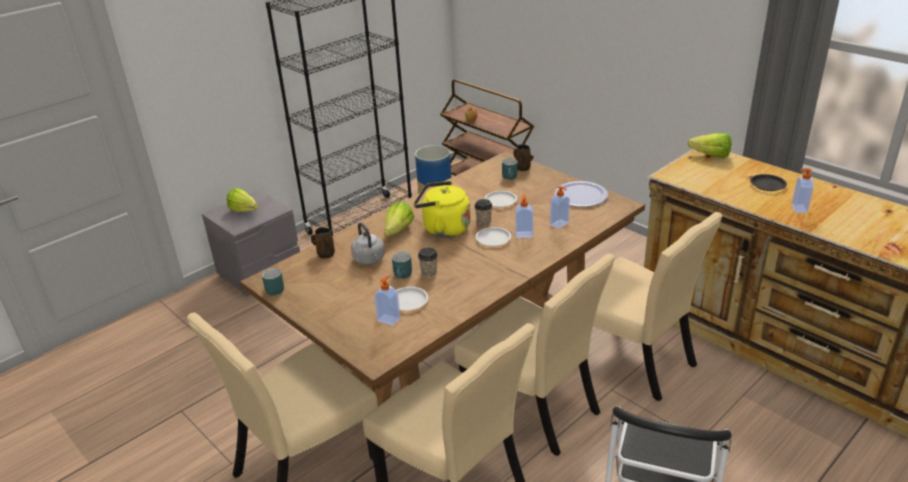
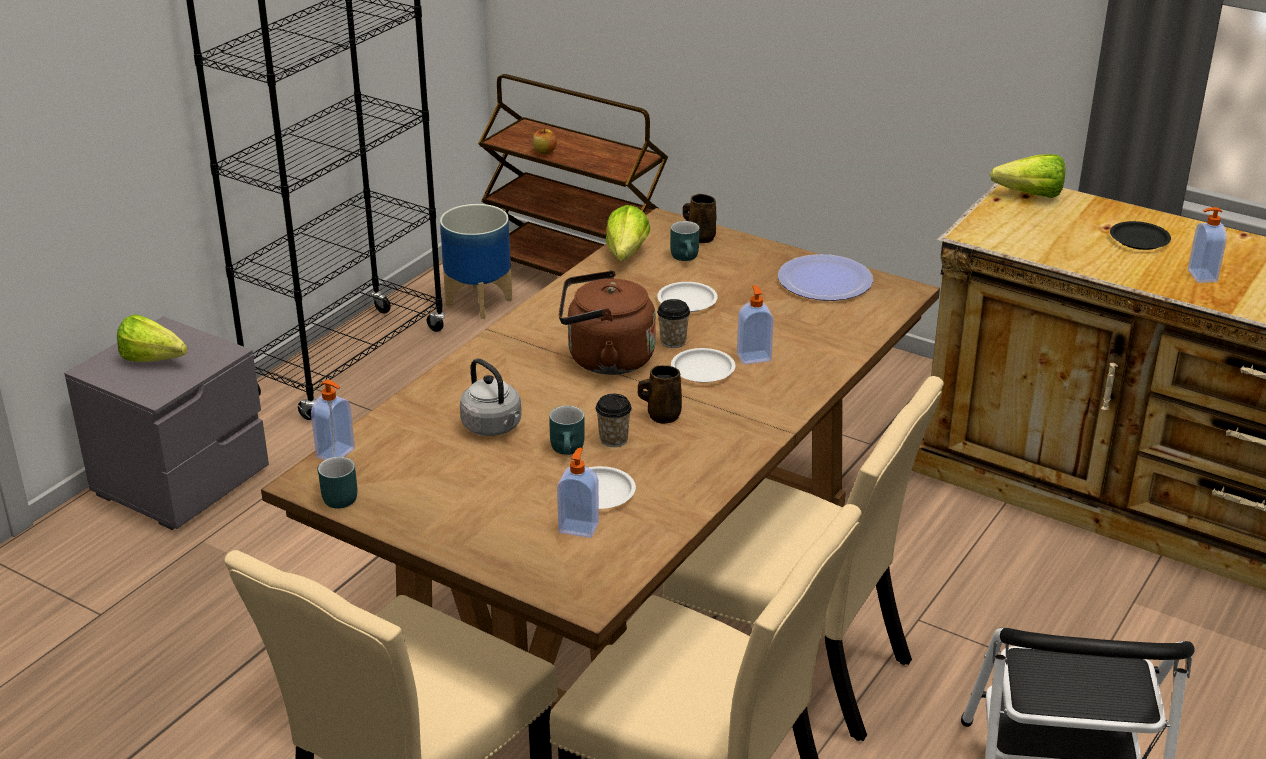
camera: 15 degrees left, 0 degrees up
brown mug [311,227,335,259] -> brown mug moved to [638,365,682,424]
lettuce [385,201,414,236] -> lettuce moved to [606,205,650,261]
yellow kettle [414,181,470,238] -> brown kettle [559,270,656,375]
soap dispenser [550,186,570,229] -> soap dispenser moved to [311,380,355,460]
beige chair [593,212,722,401] -> none

